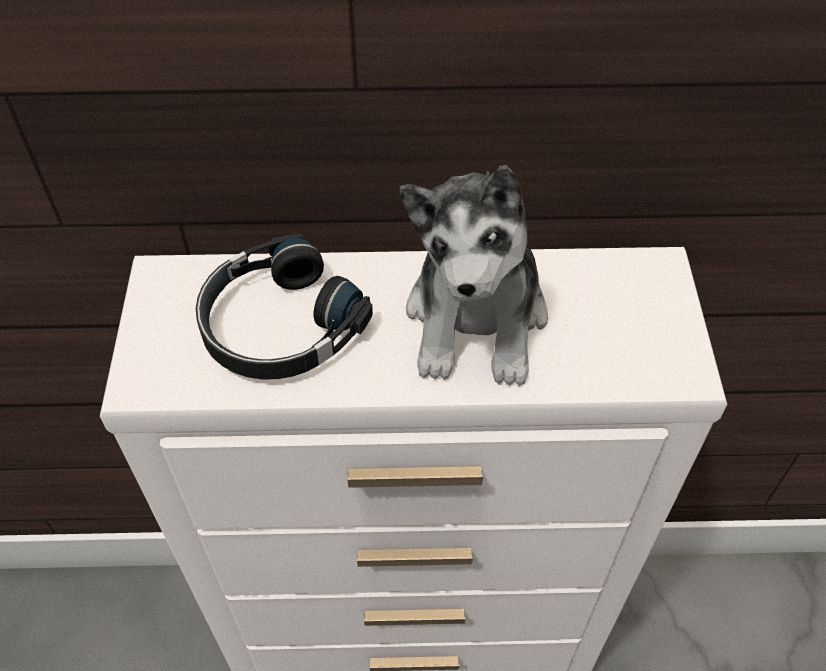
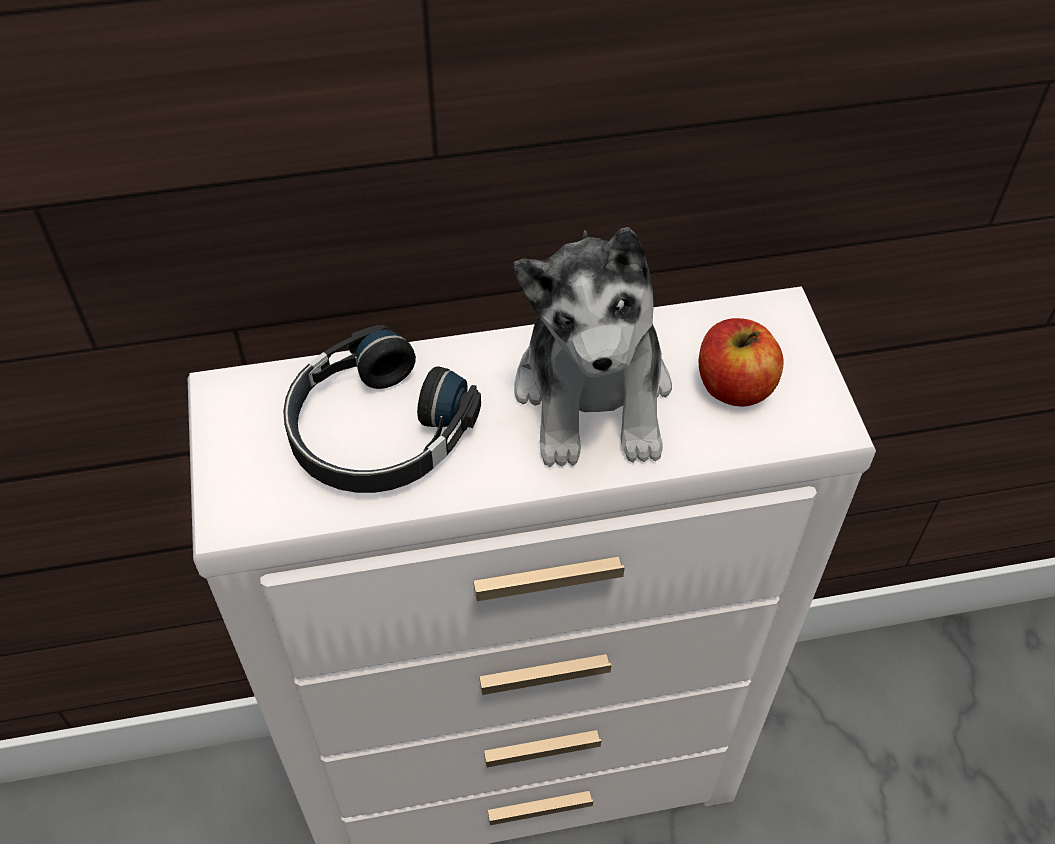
camera: 10 degrees left, 0 degrees up
none -> apple [699,318,783,407]

